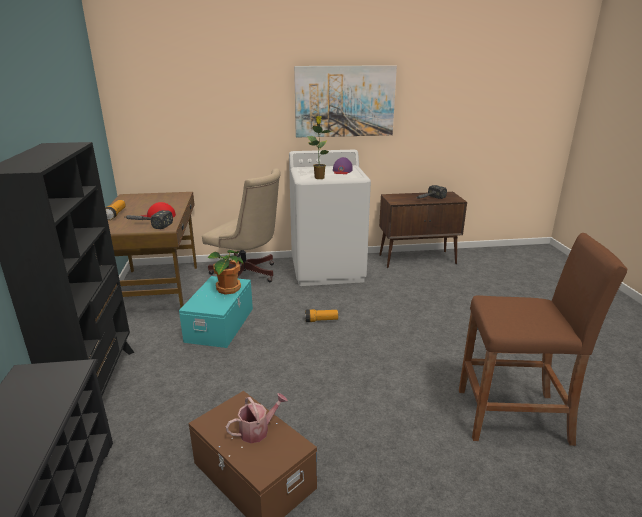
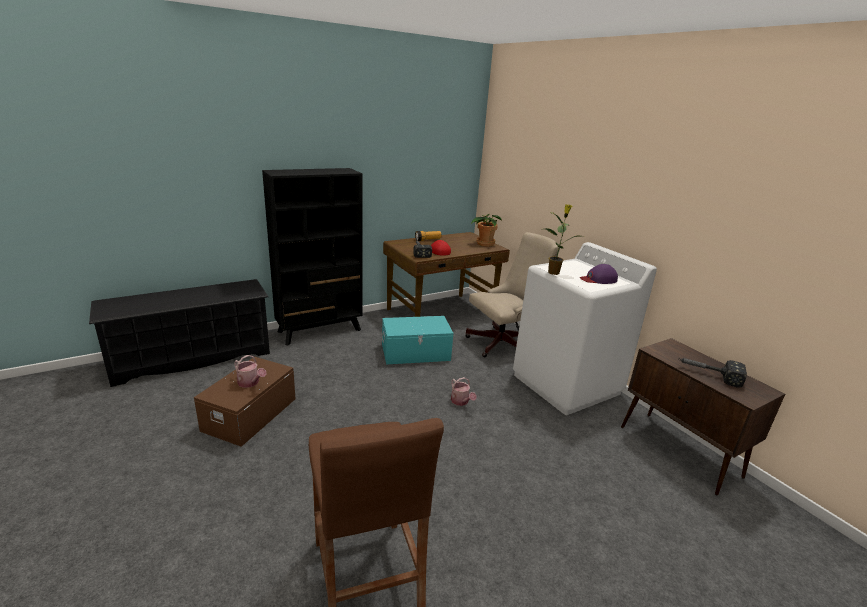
camera: 65 degrees right, 0 degrees up
beige office chair [202,168,281,282] -> beige office chair turned 120 degrees counterclockwise [465,232,560,357]
potted plant [207,250,243,295] -> potted plant moved to [471,214,502,247]
picture [294,65,397,137] -> none
flashlight [305,309,338,322] -> watering can [451,377,477,406]

